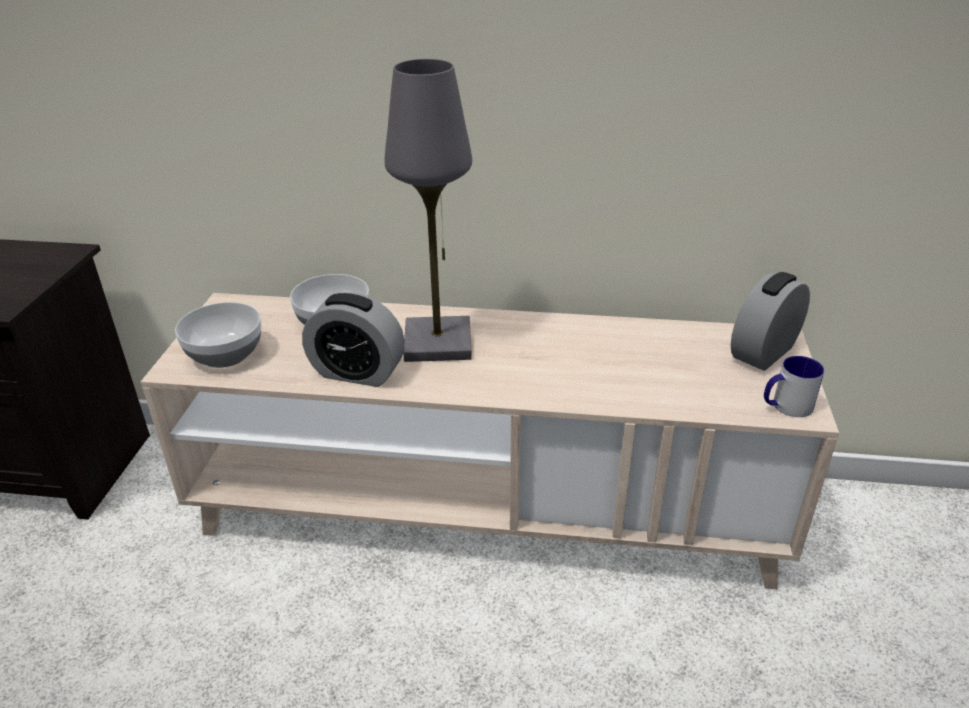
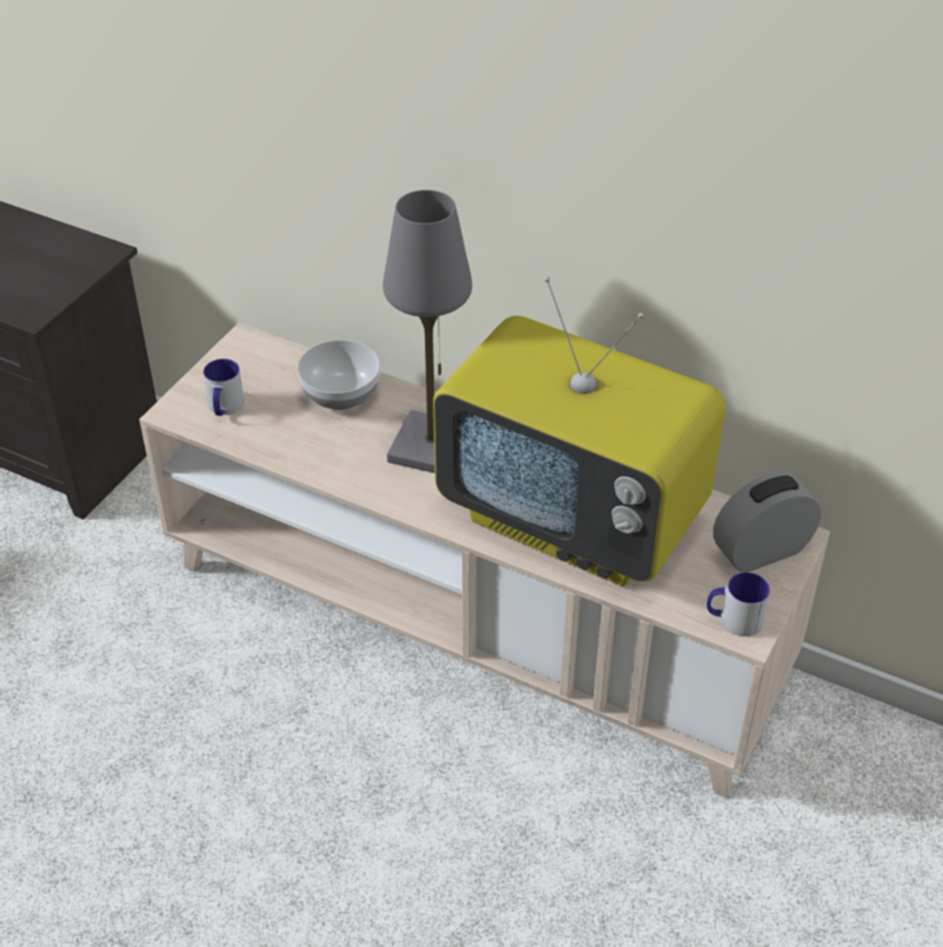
camera: 20 degrees right, 10 degrees up
bowl [175,302,262,368] -> mug [203,359,244,416]
alarm clock [302,292,405,387] -> none
none -> television [433,277,725,586]

